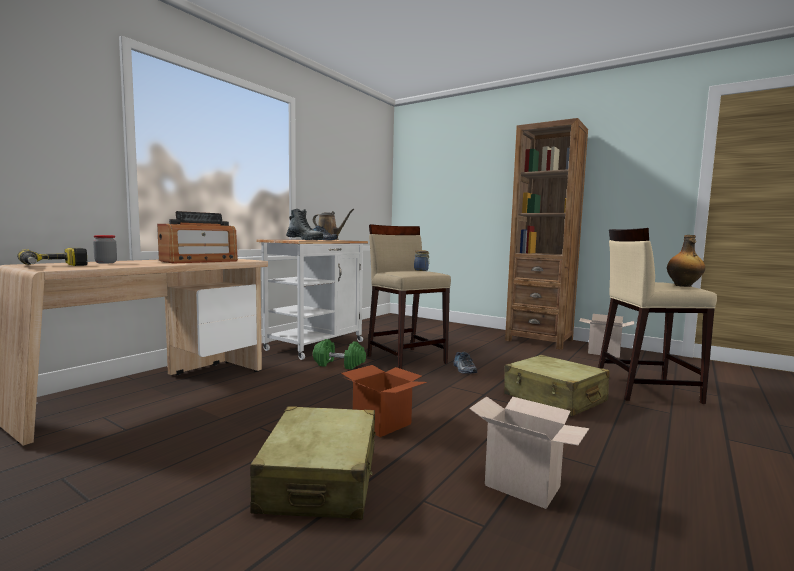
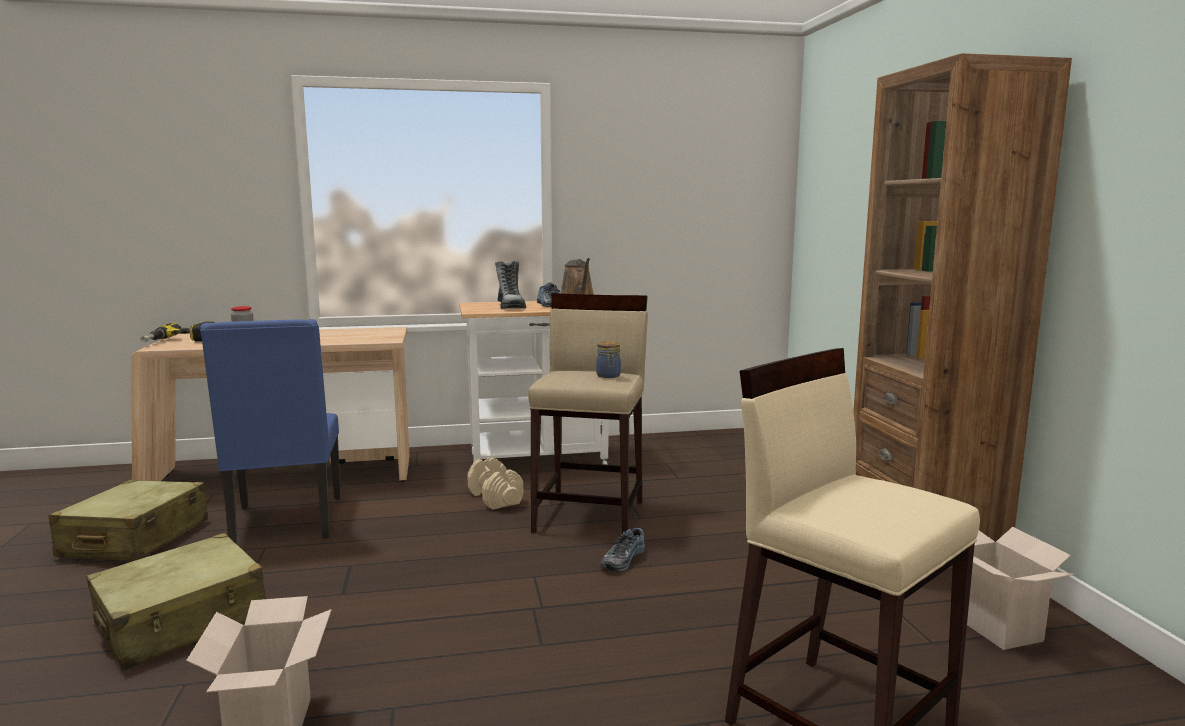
camera: 45 degrees right, 5 degrees up
radio [157,211,238,263] -> none
green dumbbell [313,339,366,369] -> beige dumbbell [467,457,523,510]
cardboard box [341,365,427,437] -> none
beige suitcase [504,355,610,416] -> beige suitcase moved to [48,480,208,561]
bottle [667,235,705,287] -> none
none -> blue chair [200,319,341,544]

